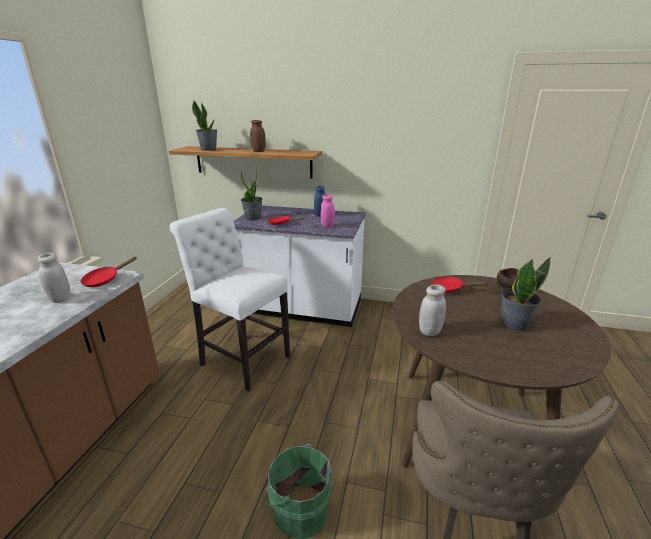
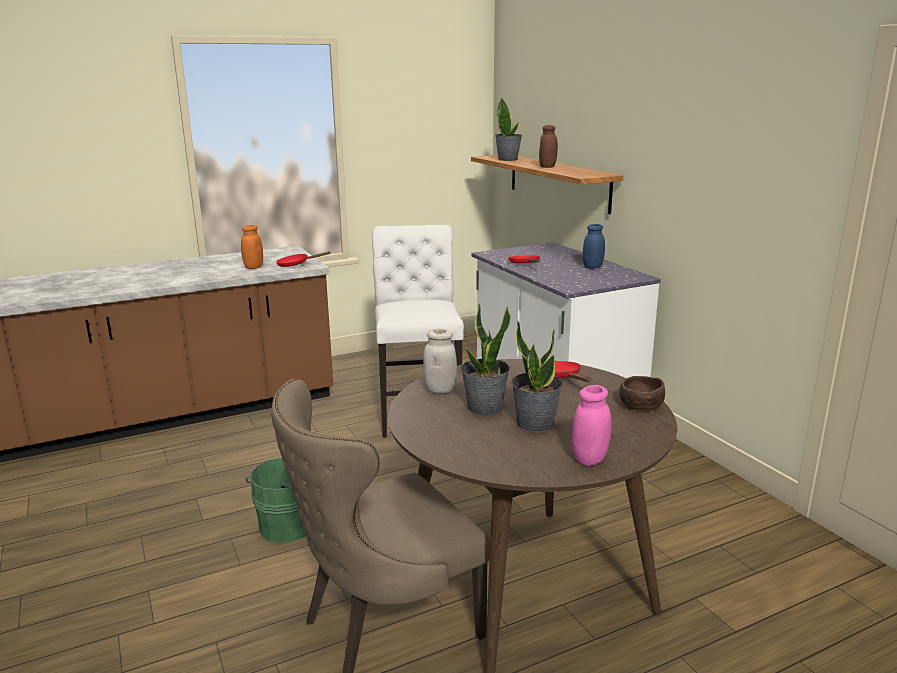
camera: 50 degrees right, 5 degrees down
white jar [38,253,71,303] -> orange jar [241,225,263,269]
potted plant [241,169,263,220] -> potted plant moved to [461,304,511,415]
pink jar [321,194,335,228] -> pink jar moved to [572,385,611,466]

